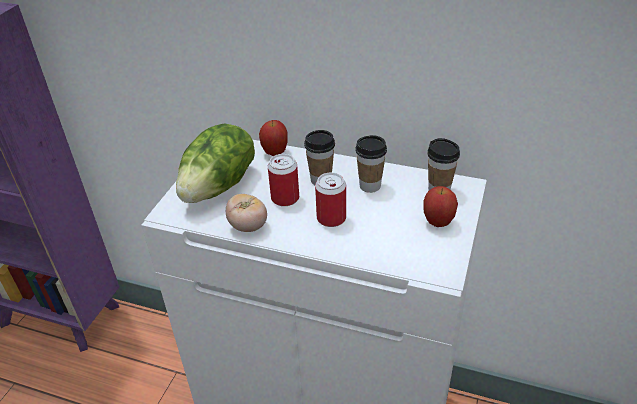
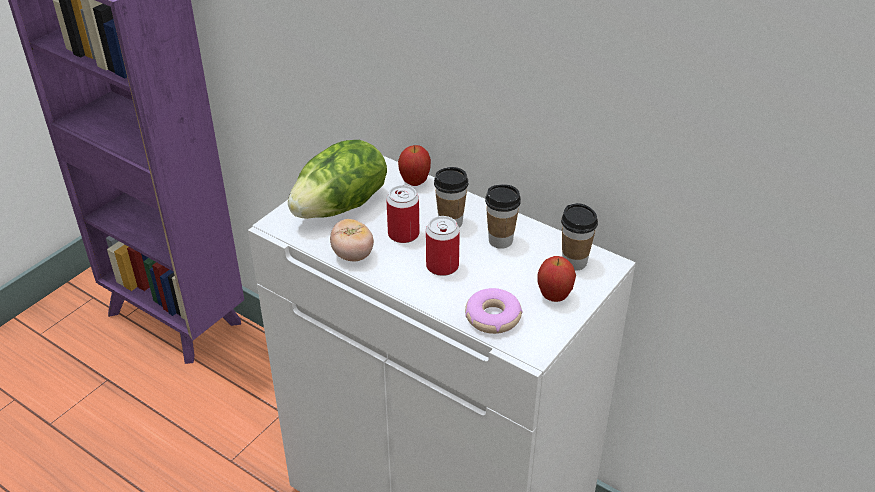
camera: 15 degrees right, 0 degrees up
none -> donut [465,288,523,334]

